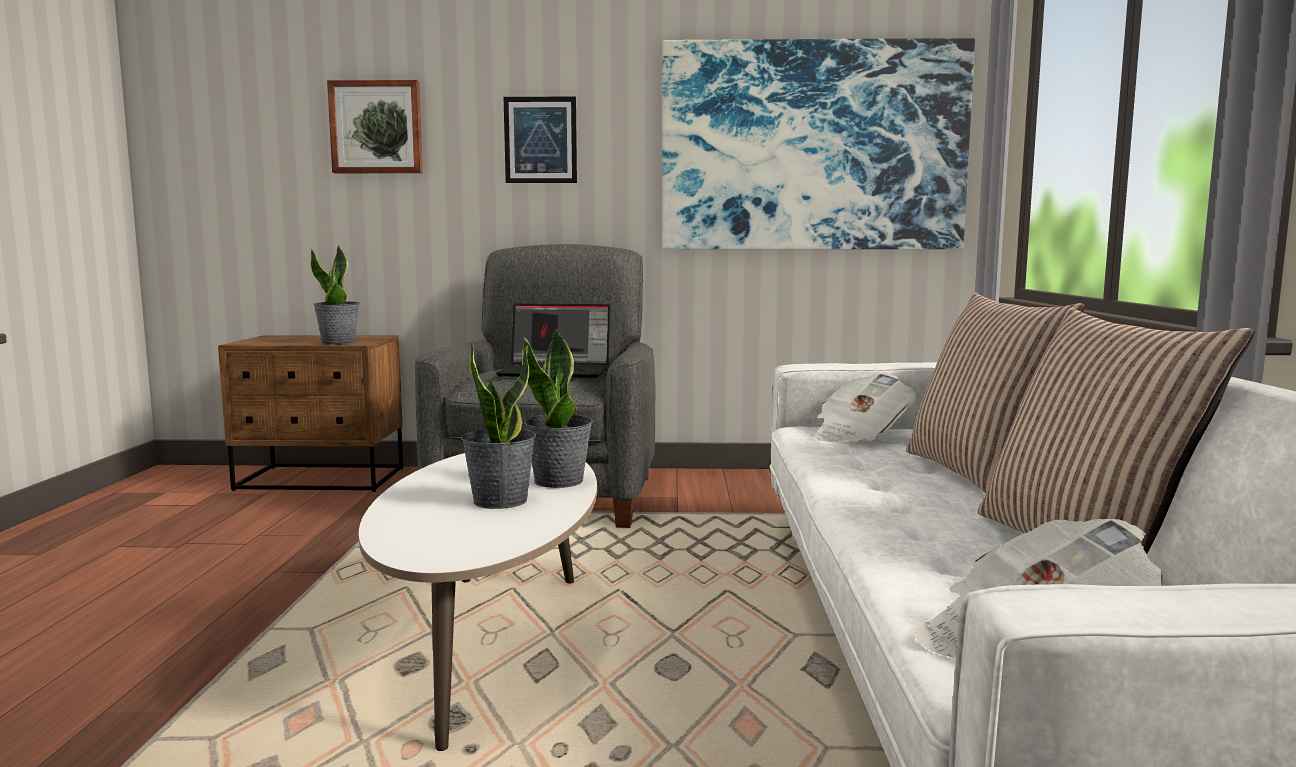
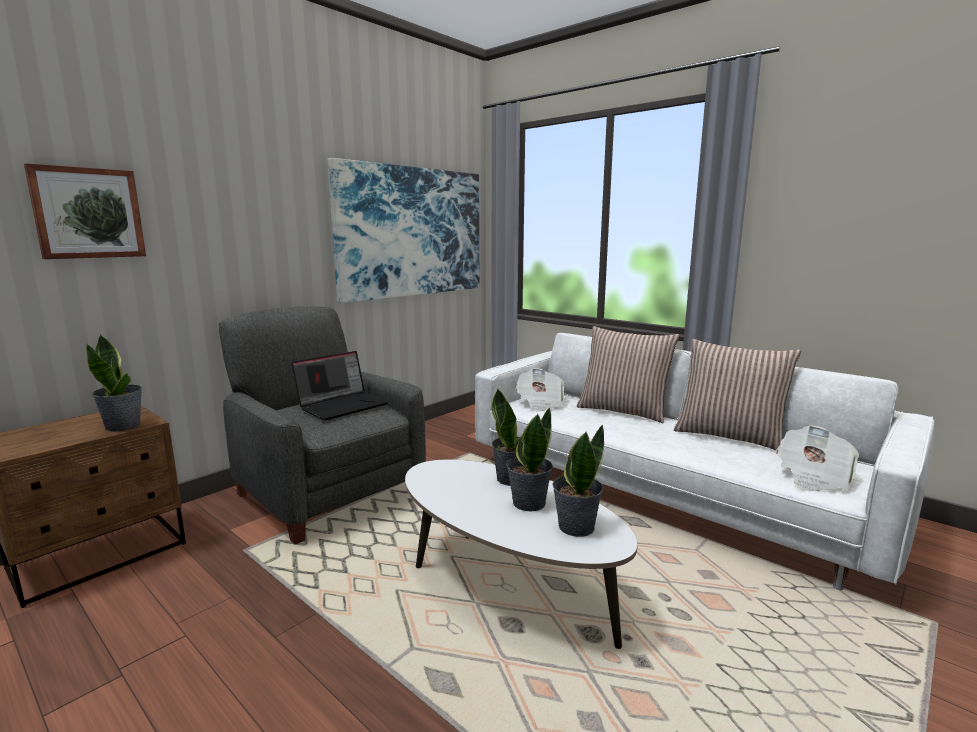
camera: 50 degrees left, 5 degrees up
picture [504,97,577,183] -> none
none -> potted plant [552,425,604,537]

